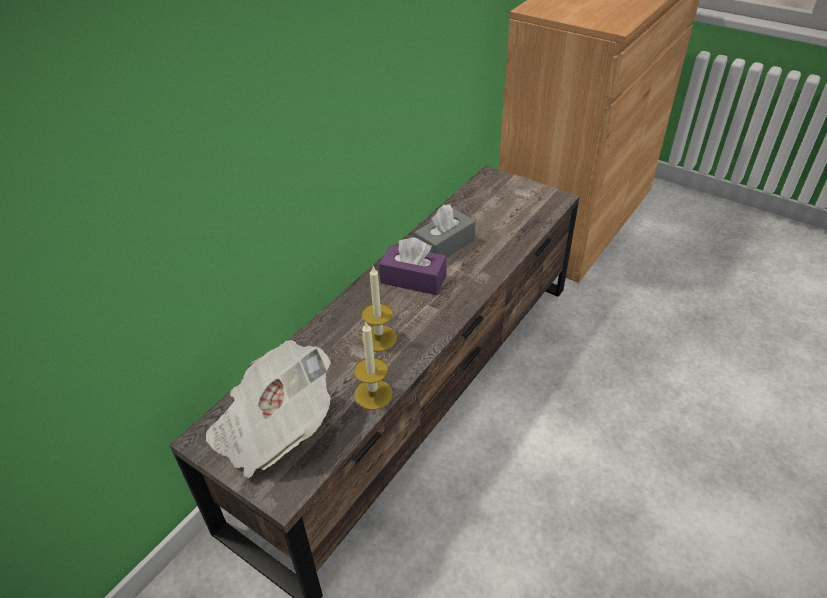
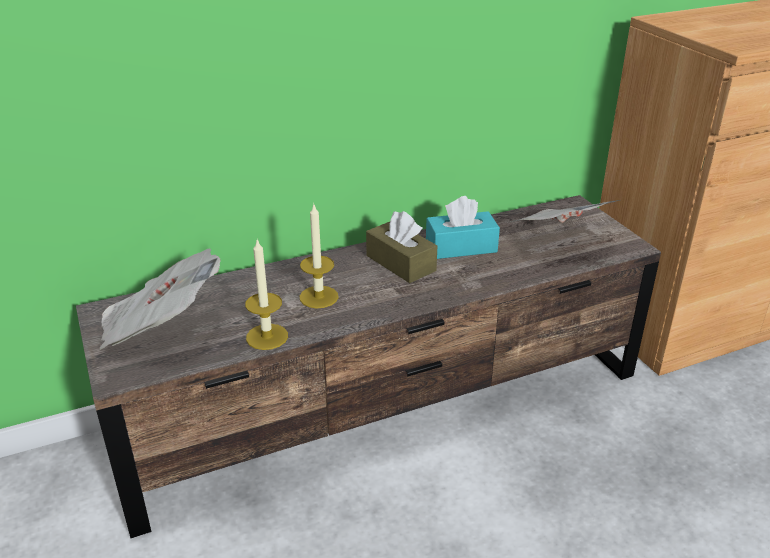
camera: 30 degrees right, 10 degrees down
purple tissue box [379,237,447,295] -> brown tissue box [366,211,437,283]
grey tissue box [414,204,475,257] -> turquoise tissue box [426,196,500,259]
none -> newspaper [504,200,620,223]

